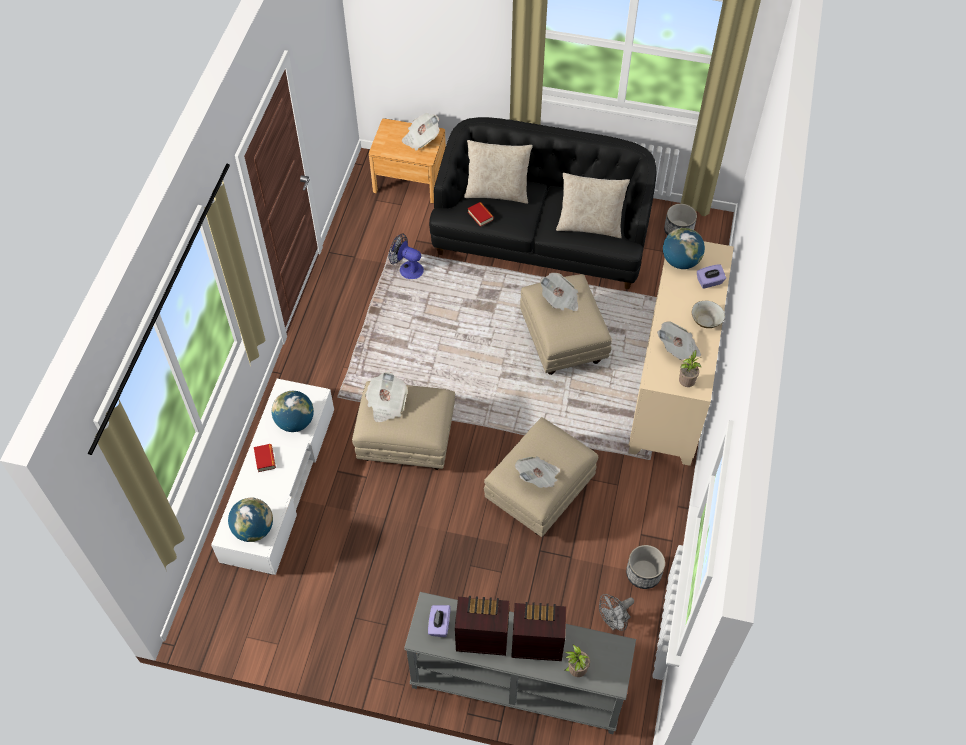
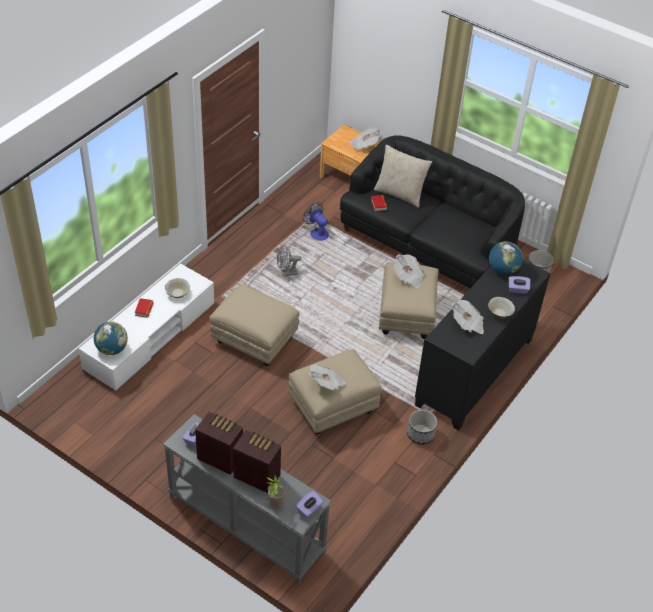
camera: 20 degrees right, 10 degrees down
globe [272,391,314,432] -> beige bowl [165,278,190,298]
newspaper [365,372,408,422] -> none
beige pillow [556,173,630,238] -> none
grey fan [599,594,634,631] -> grey fan moved to [277,245,301,277]
planter [626,545,665,589] -> planter moved to [407,410,437,445]
beige cabinet [628,241,734,466] -> black cabinet [415,260,550,431]
potted plant [679,350,701,387] -> none
none -> purple tissue box [296,491,323,519]

